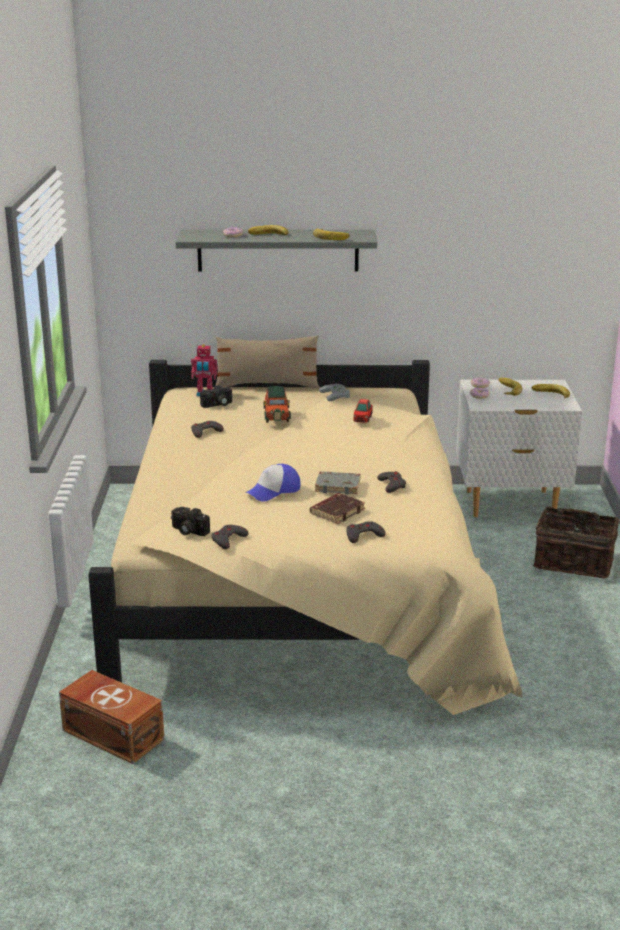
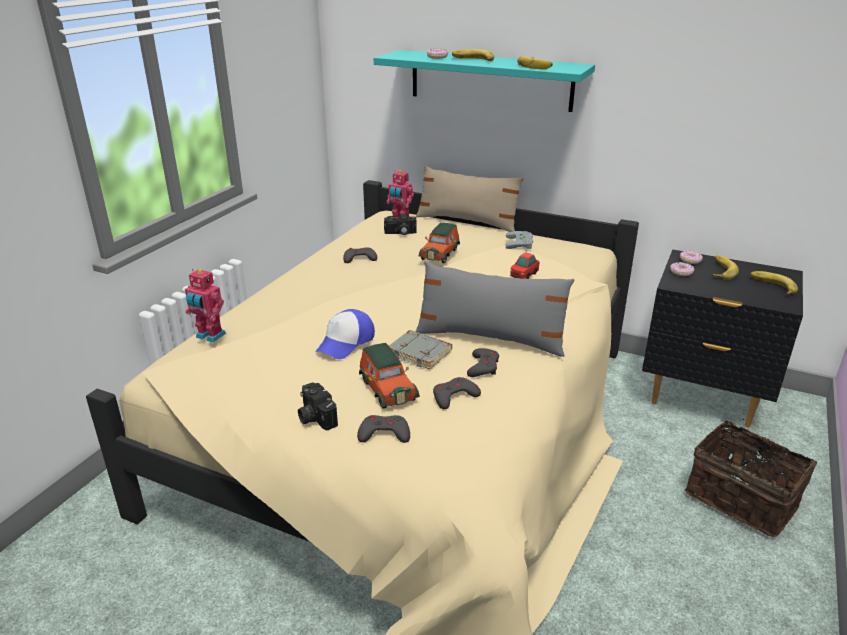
camera: 25 degrees right, 5 degrees up
brown storage box [59,670,164,764] -> none
camera [171,507,210,536] -> camera moved to [298,382,338,430]
grey shelf [176,230,377,272] -> turquoise shelf [374,50,595,112]
grey game controller [211,525,249,549] -> grey game controller moved to [433,377,481,409]
cap [246,464,301,502] -> cap turned 45 degrees counterclockwise [315,309,375,359]
brown book [310,493,365,524] -> toy car [359,343,420,409]
white nightstand [456,380,582,517] -> black nightstand [642,249,803,427]
none -> toy robot [185,269,226,343]
none -> grey pillow [415,261,575,357]

